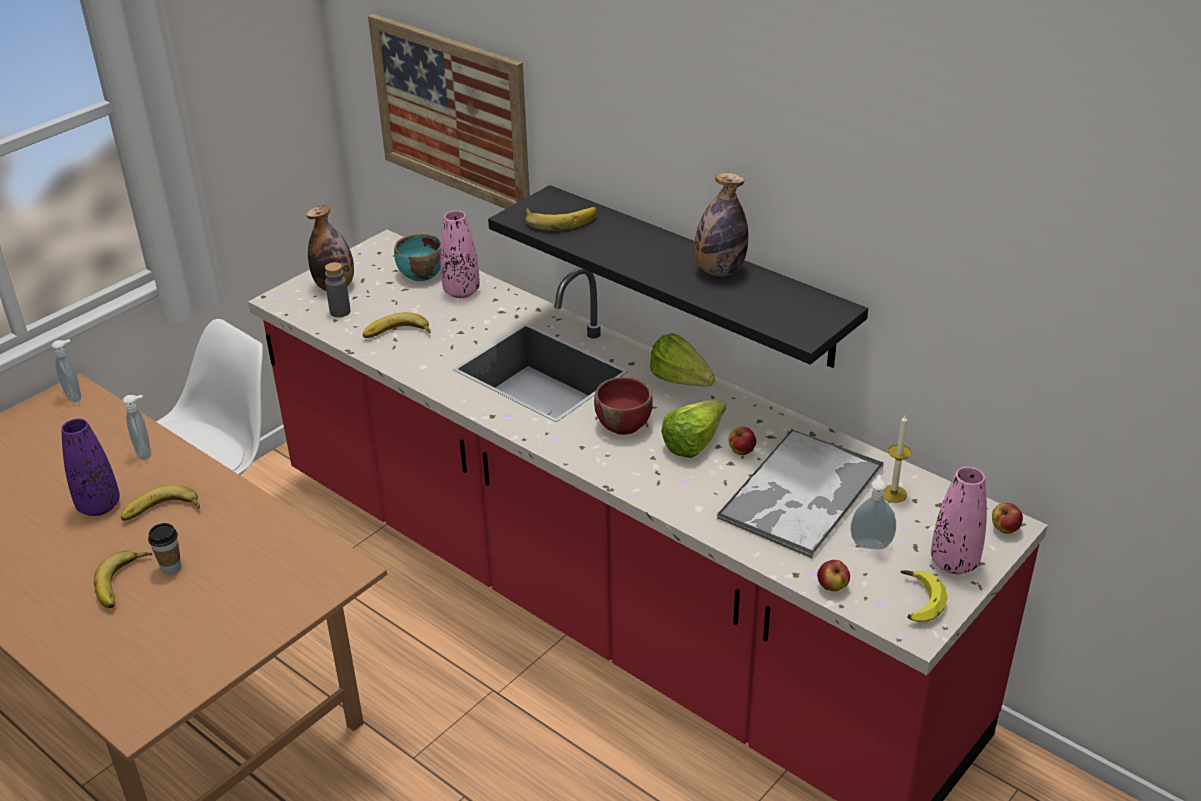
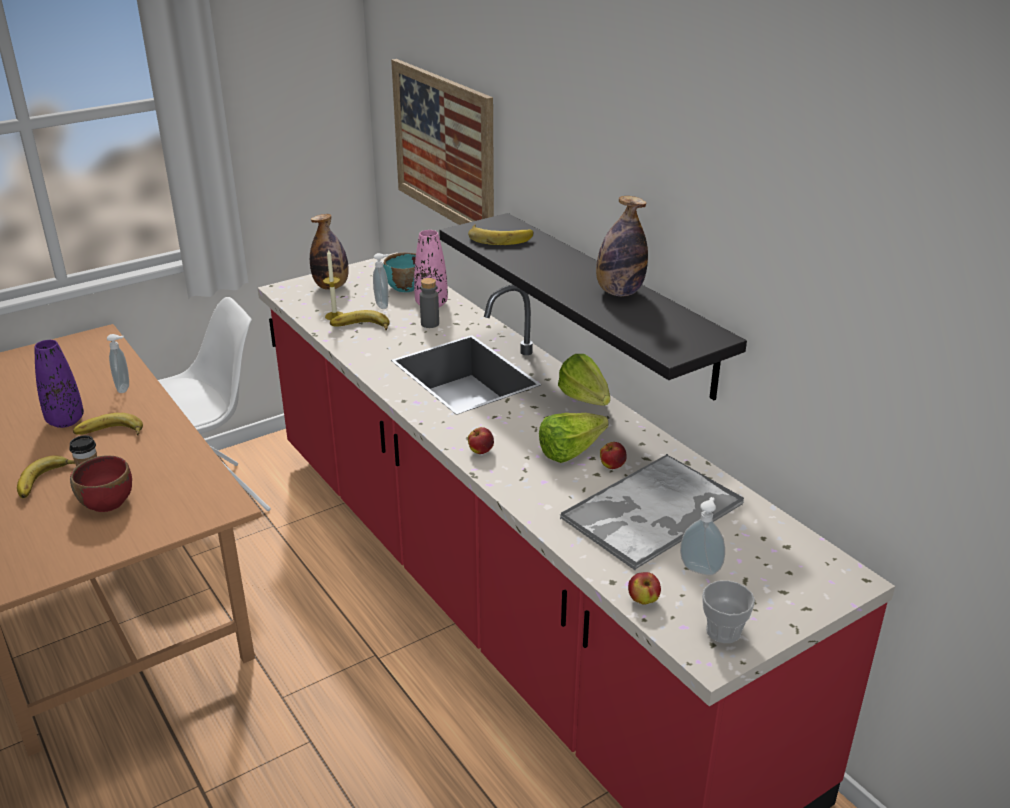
camera: 15 degrees right, 5 degrees down
soap dispenser [52,339,81,403] -> soap dispenser moved to [373,253,389,309]
grey bottle [325,262,350,317] -> grey bottle moved to [420,278,439,328]
red bowl [594,377,653,435] -> red bowl moved to [70,455,132,512]
candle [883,415,911,503] -> candle moved to [323,250,344,320]
banana [901,570,948,622] -> cup [702,580,755,643]
pink vase [931,467,987,574] -> none
apple [992,503,1023,534] -> apple moved to [468,427,494,454]

